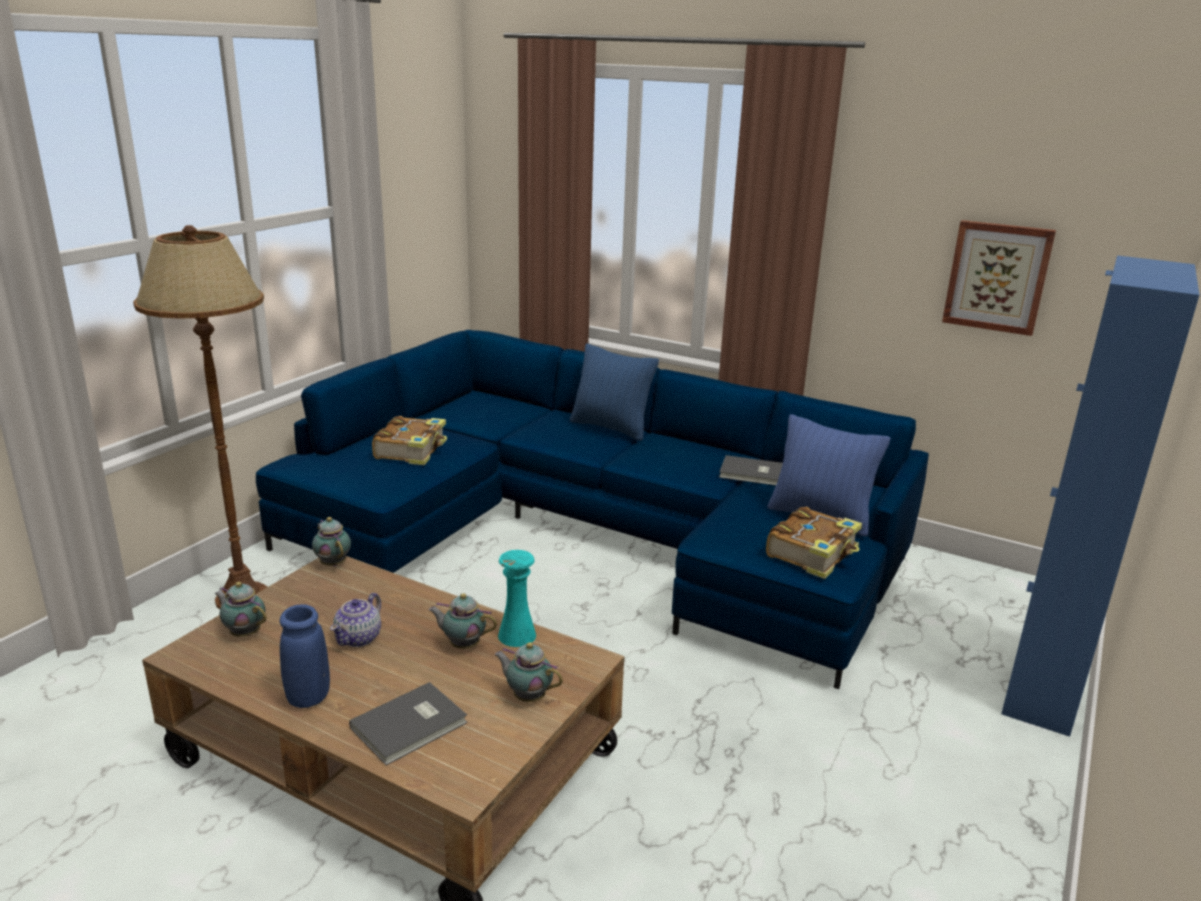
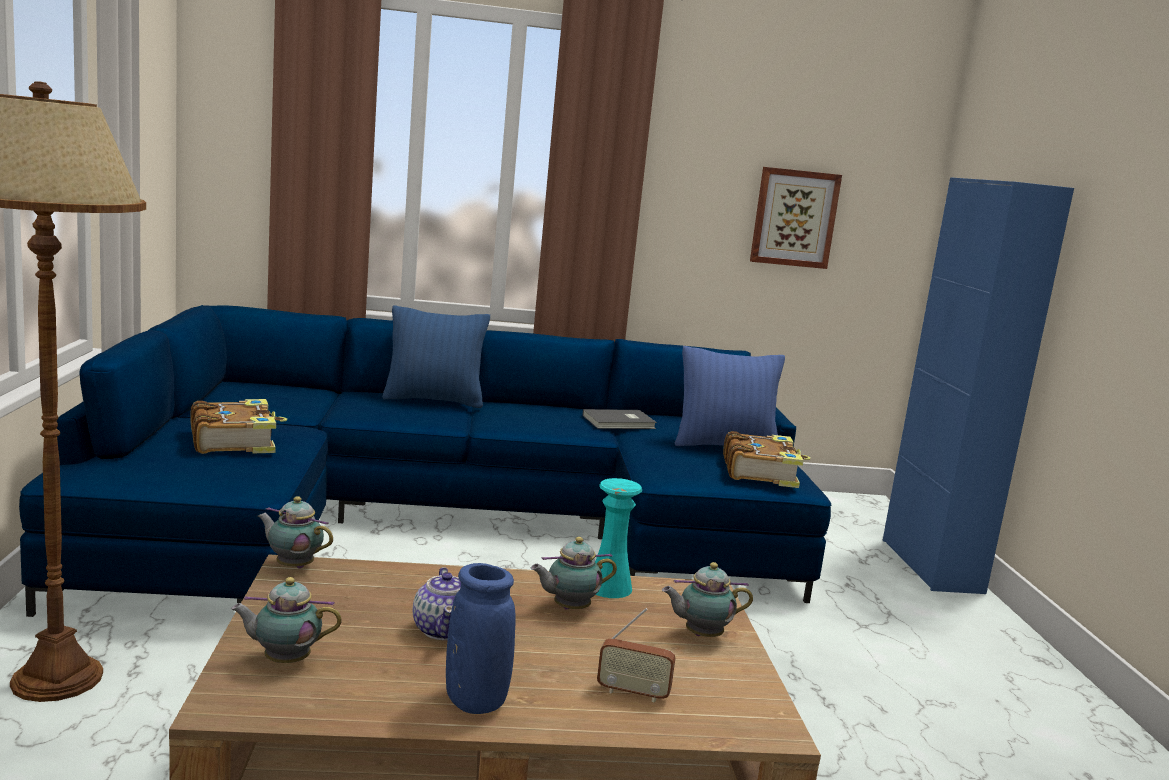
camera: 35 degrees left, 10 degrees down
grey book [349,682,468,765] -> radio [597,608,676,703]

